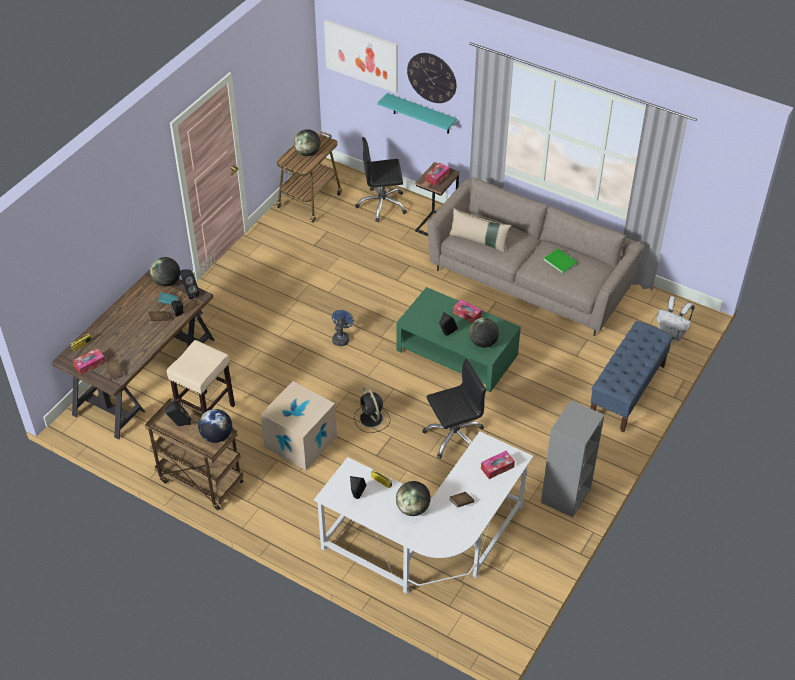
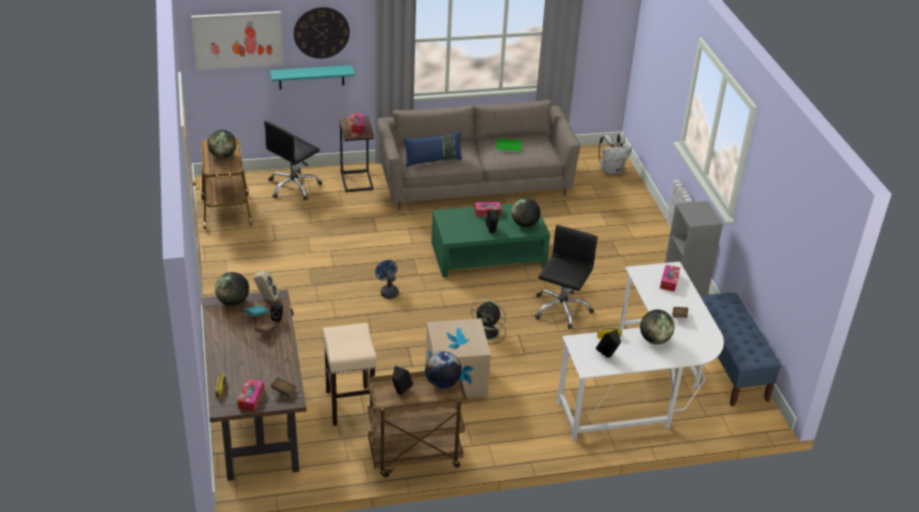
camera: 45 degrees left, 10 degrees down
black speaker [180,269,200,299] -> beige speaker [254,270,279,302]
beige pillow [449,208,511,253] -> blue pillow [403,130,462,167]
blue bench [590,321,674,433] -> blue bench moved to [700,293,782,406]

